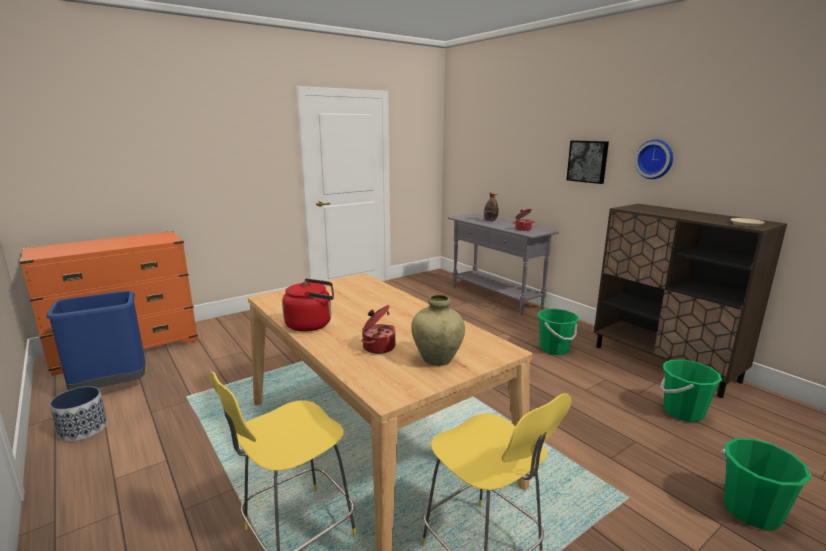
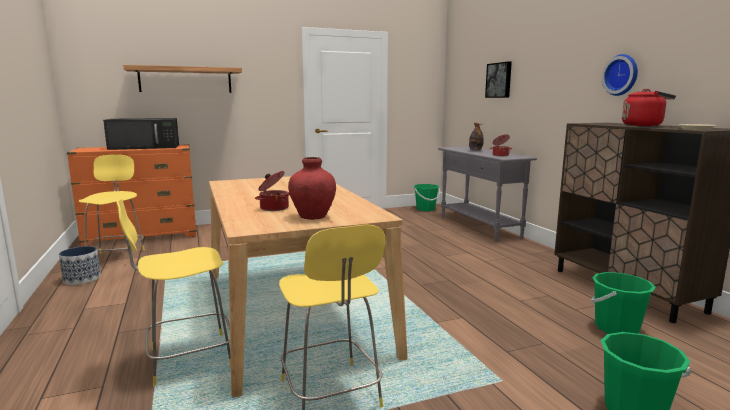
camera: 15 degrees right, 5 degrees down
blue trash can [46,291,146,390] -> yellow stool [79,155,145,261]
red kettle [282,279,334,332] -> red kettle moved to [622,89,676,126]
beige vase [411,295,465,366] -> red vase [288,157,336,220]
green bucket [538,309,579,355] -> green bucket moved to [414,184,440,211]
picture [566,140,609,184] -> picture moved to [485,62,512,98]
none -> black microwave [103,118,179,150]
none -> shelf [123,65,242,93]

